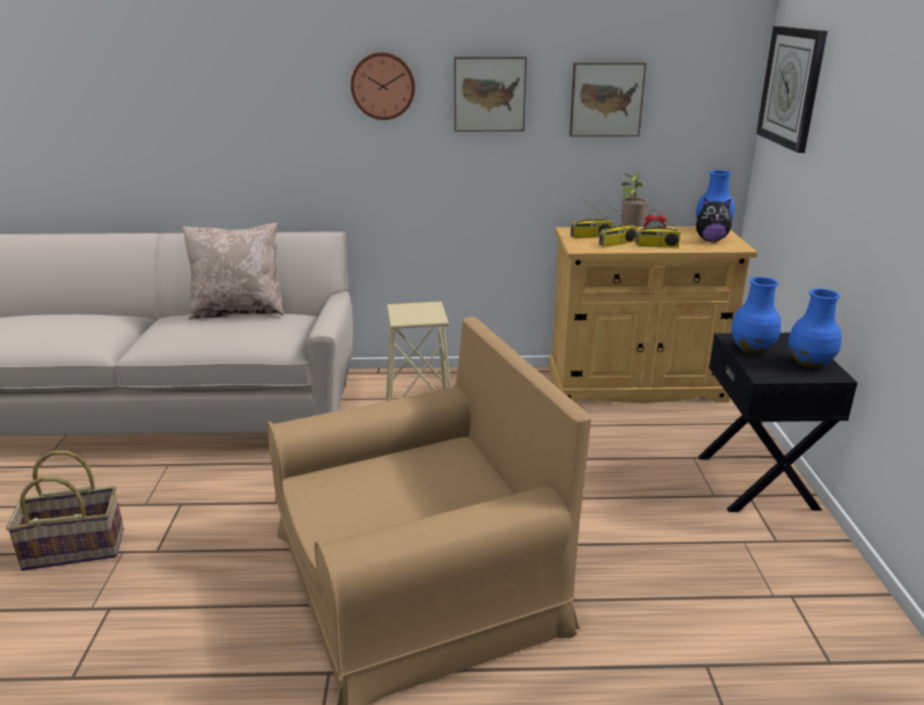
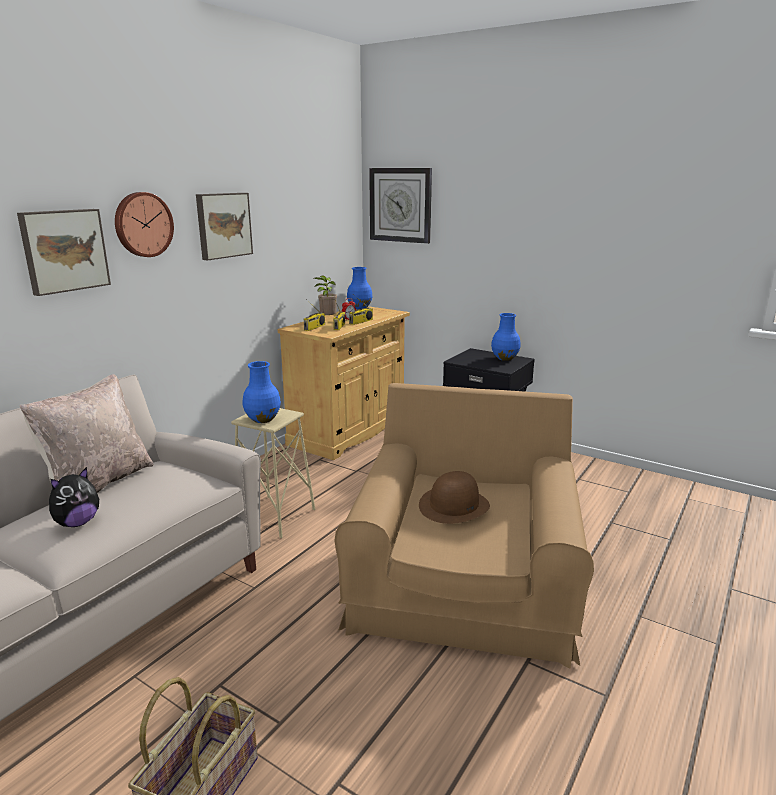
camera: 55 degrees left, 5 degrees down
picture [569,62,646,137] -> picture moved to [17,209,111,296]
plush toy [696,198,733,242] -> plush toy moved to [49,467,99,527]
blue vase [731,277,781,354] -> blue vase moved to [243,361,281,423]
none -> brown hat [419,471,490,524]

